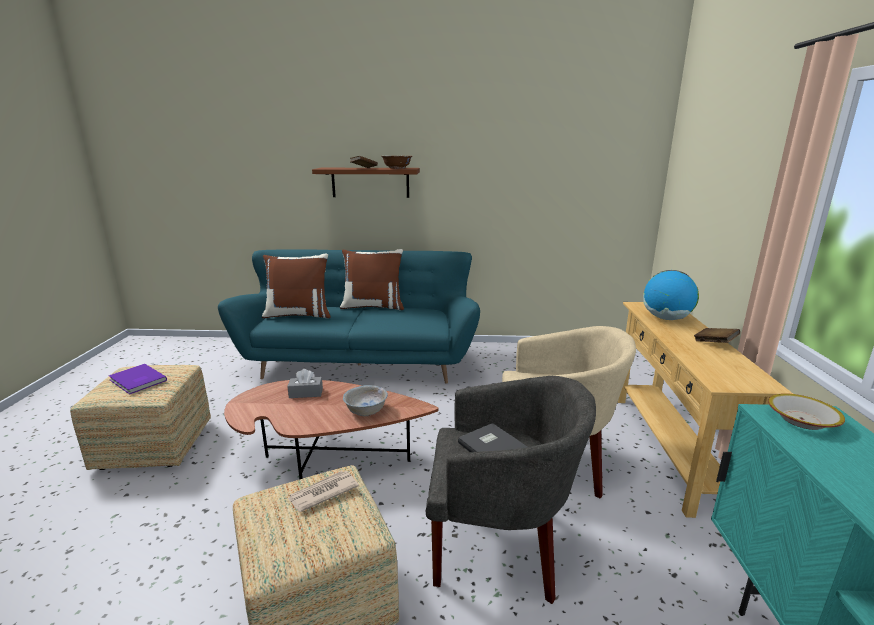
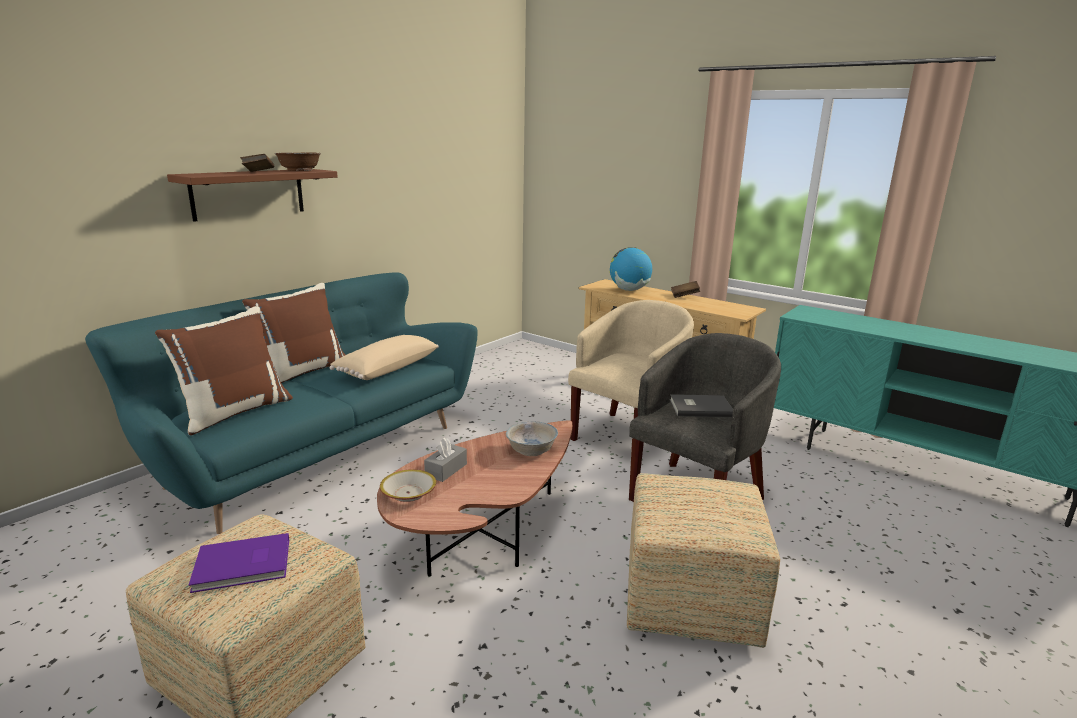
camera: 55 degrees left, 0 degrees up
newspaper [288,471,359,512] -> none
bowl [768,393,845,430] -> bowl moved to [380,469,436,502]
none -> beige pillow [330,335,439,380]

